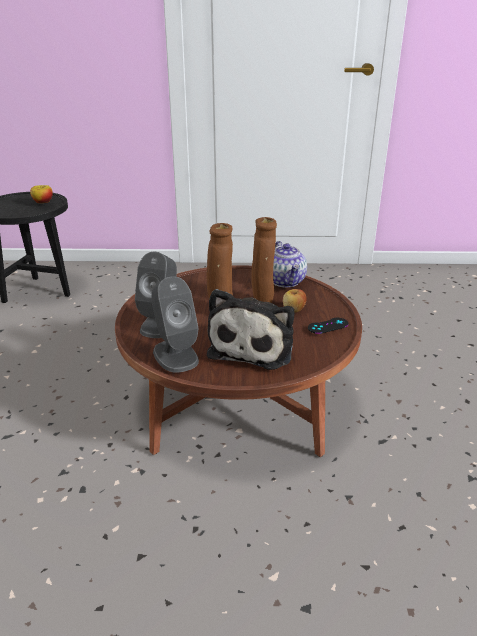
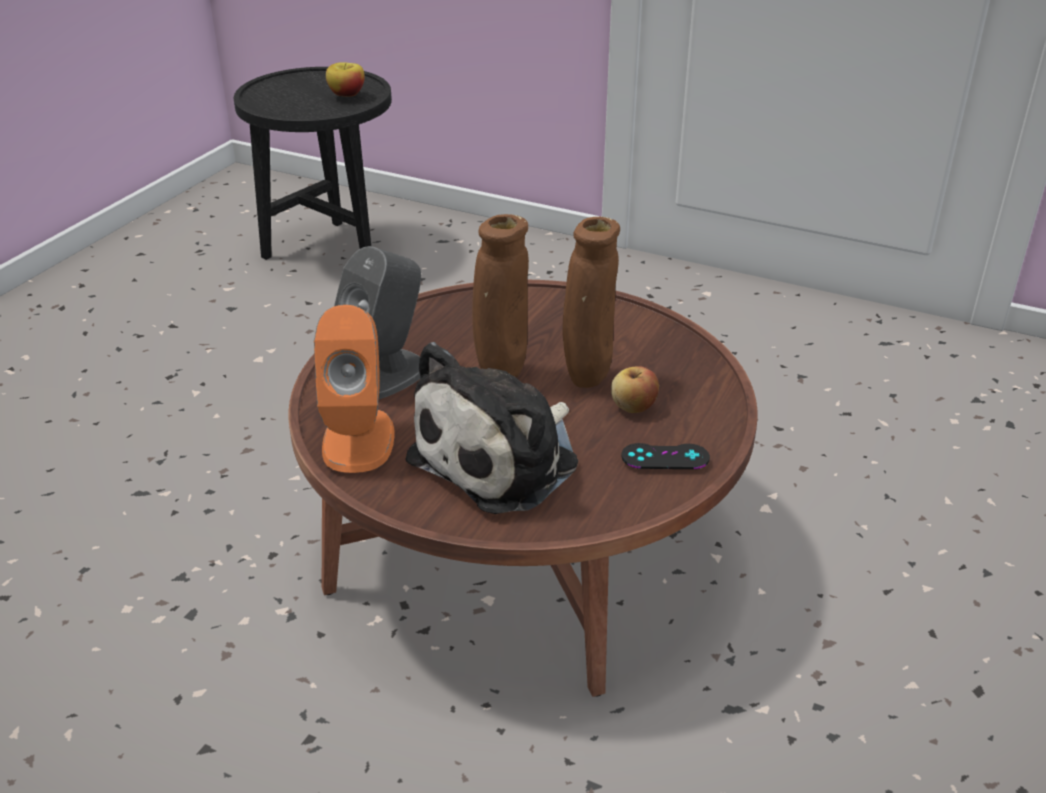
camera: 25 degrees right, 5 degrees up
grey speaker [151,276,199,373] -> orange speaker [314,305,394,473]
teapot [273,241,307,287] -> none

